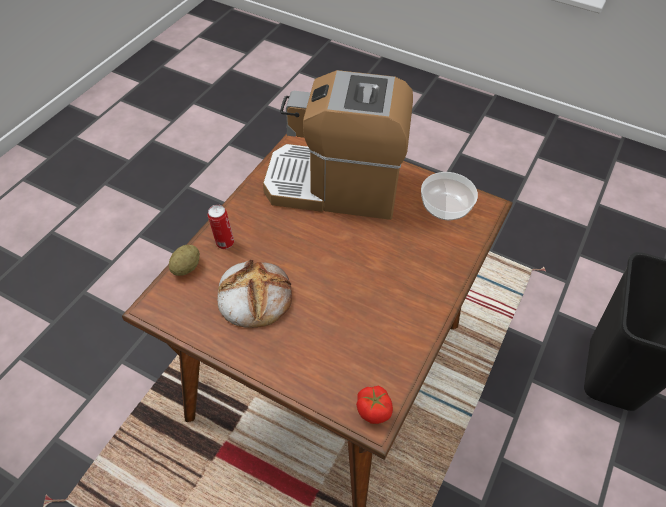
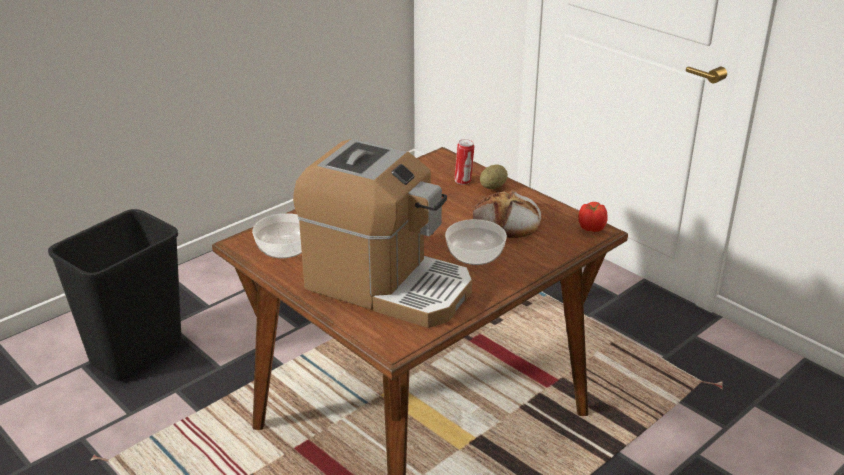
camera: 160 degrees left, 20 degrees down
potato [169,245,200,276] -> potato moved to [480,164,508,189]
can [208,205,234,249] -> can moved to [454,139,474,185]
tomato [356,386,393,424] -> tomato moved to [579,202,608,232]
none -> bowl [445,219,507,265]

